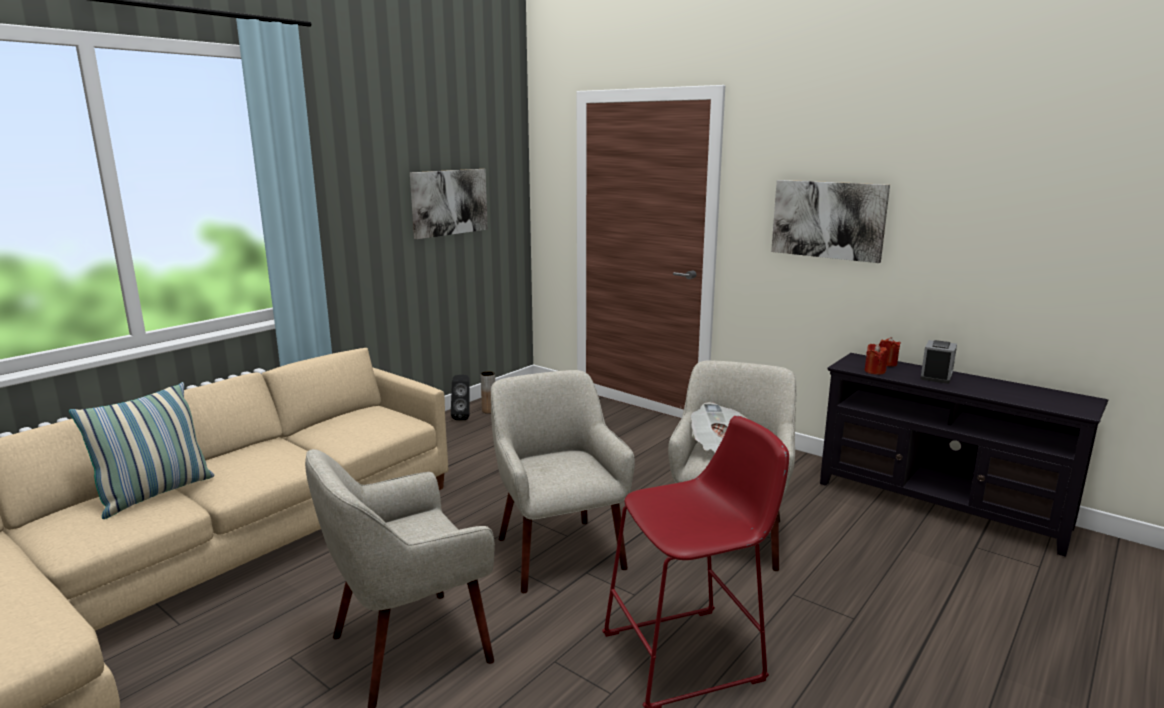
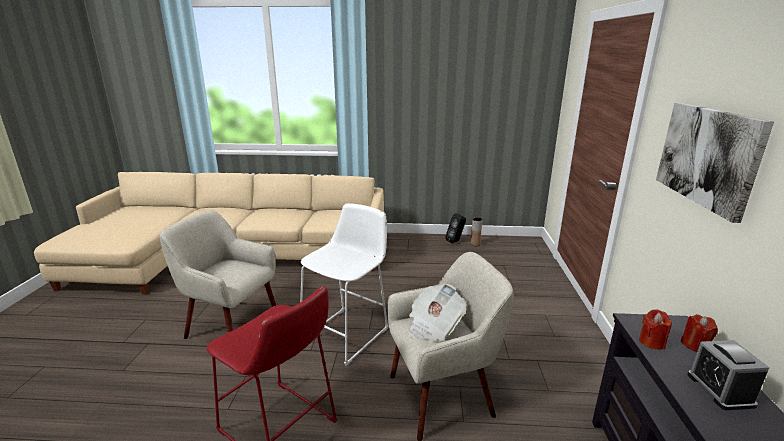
camera: 55 degrees right, 5 degrees up
pillow [69,382,214,519] -> none
picture [410,169,488,239] -> none
beige armchair [491,370,635,593] -> white stool [300,203,388,366]
alarm clock [920,340,957,384] -> alarm clock turned 90 degrees clockwise [687,340,769,410]

